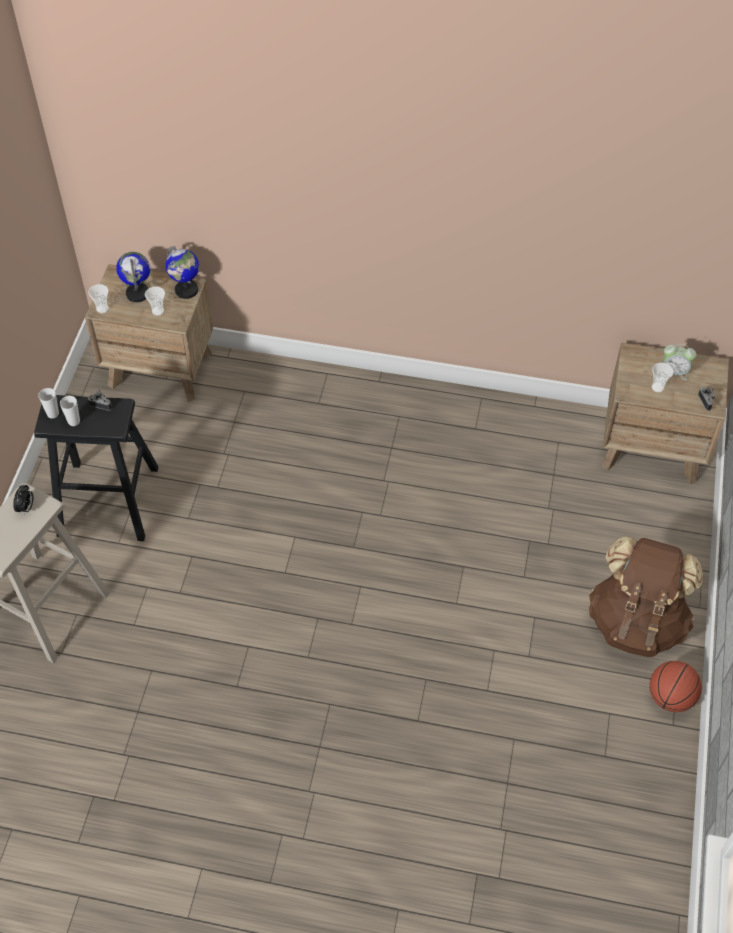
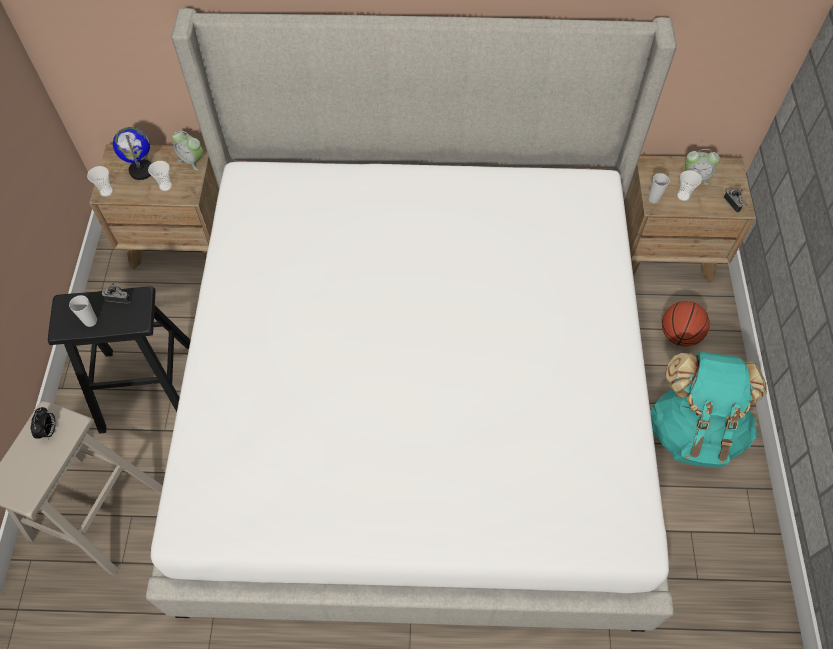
camera: 10 degrees left, 5 degrees up
cup [38,388,59,418] -> cup moved to [648,173,670,203]
globe [165,246,199,299] -> alarm clock [172,131,203,171]
brown backpack [589,536,703,657] -> turquoise backpack [650,352,767,467]
basketball [650,661,702,712] -> basketball moved to [662,301,710,347]
none -> bed [146,8,677,632]

